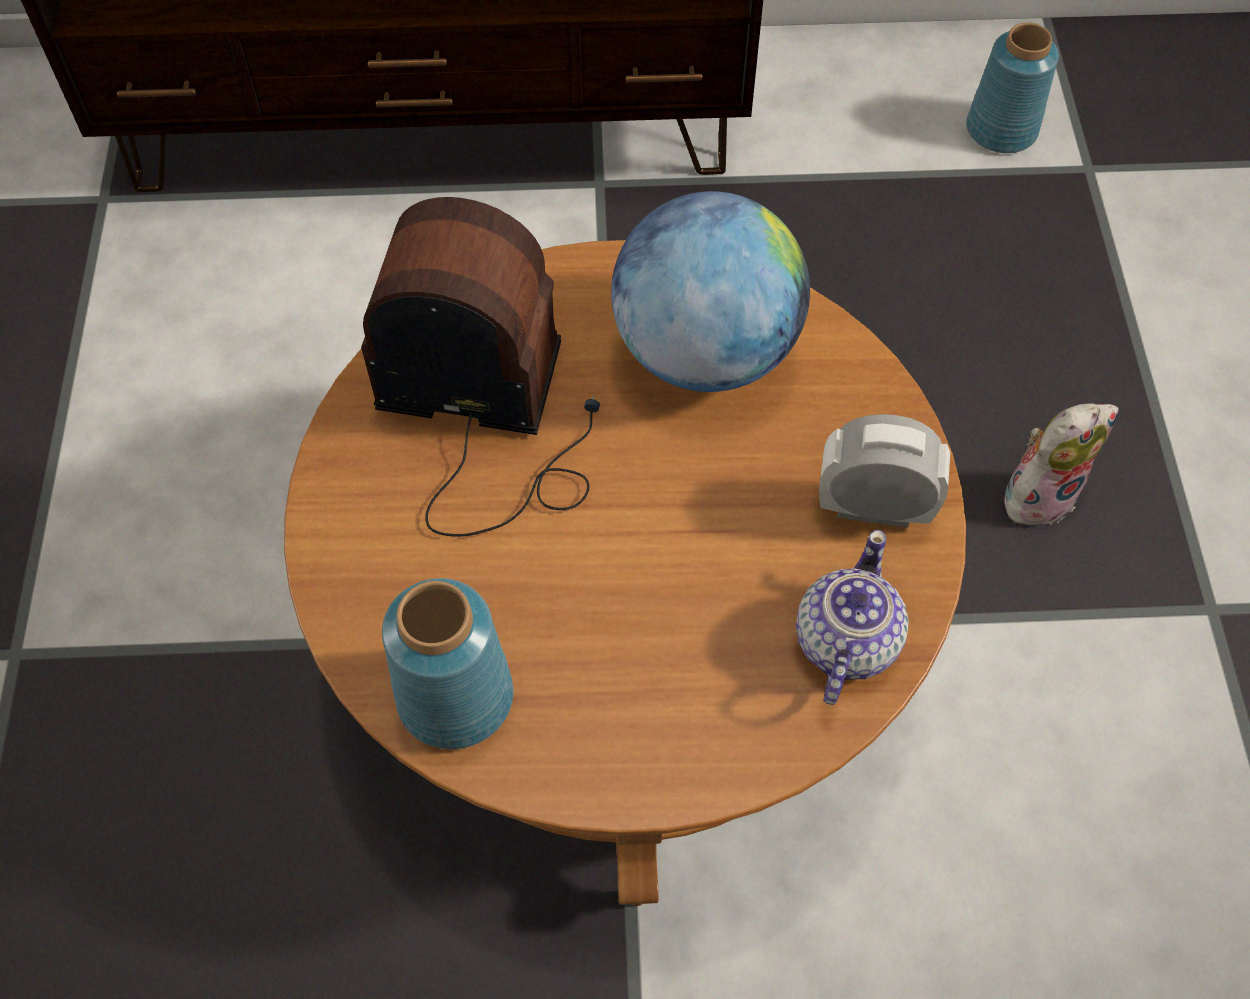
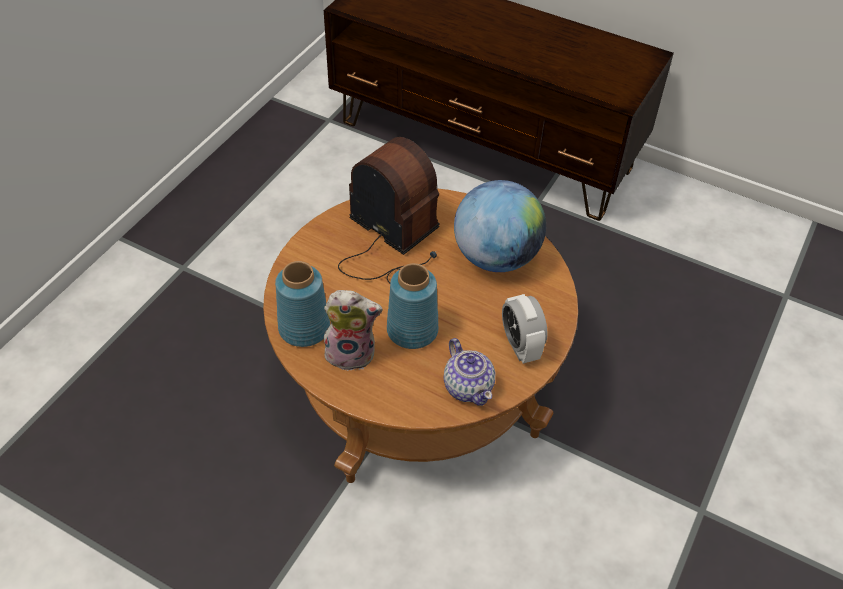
camera: 30 degrees right, 10 degrees down
teapot [796,530,909,705] -> teapot turned 105 degrees clockwise [444,338,495,406]
alarm clock [819,414,950,528] -> alarm clock turned 150 degrees counterclockwise [502,294,548,364]
blue vase [966,22,1059,153] -> blue vase moved to [387,263,439,349]
plush toy [1004,403,1119,526] -> plush toy moved to [324,290,383,371]

